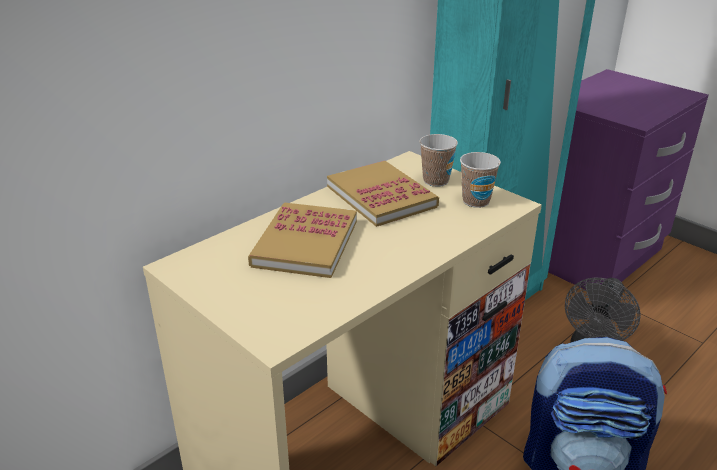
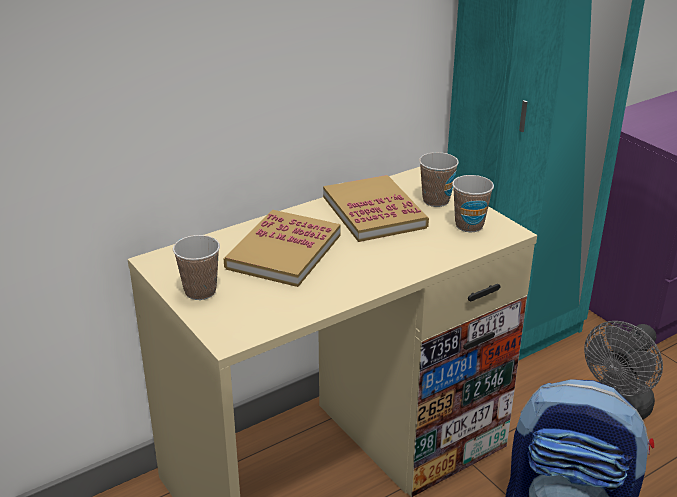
camera: 10 degrees right, 0 degrees up
none -> cup [173,235,220,300]

